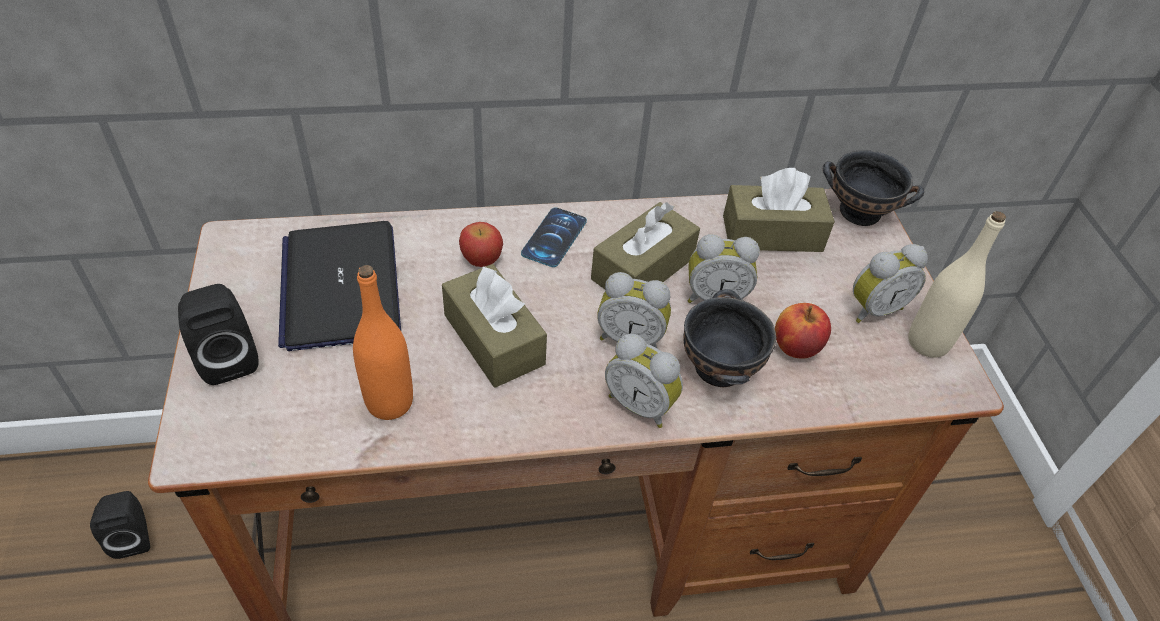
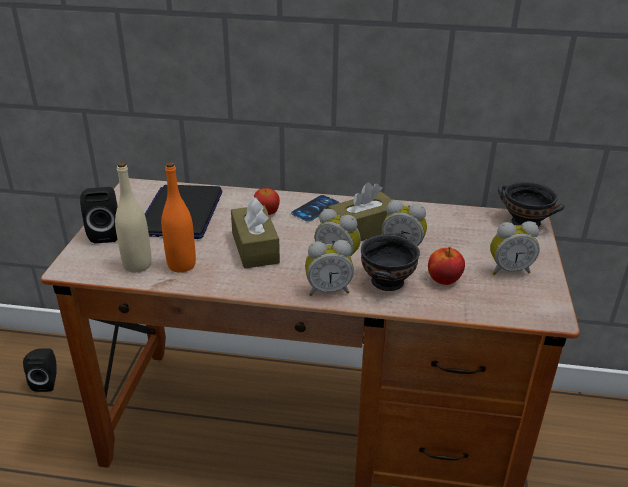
camera: 20 degrees right, 15 degrees down
alarm clock [605,334,683,428] -> alarm clock turned 60 degrees counterclockwise [305,240,354,296]
brown tissue box [723,168,835,252] -> none
beige bottle [908,211,1006,358] -> beige bottle moved to [115,162,152,273]

